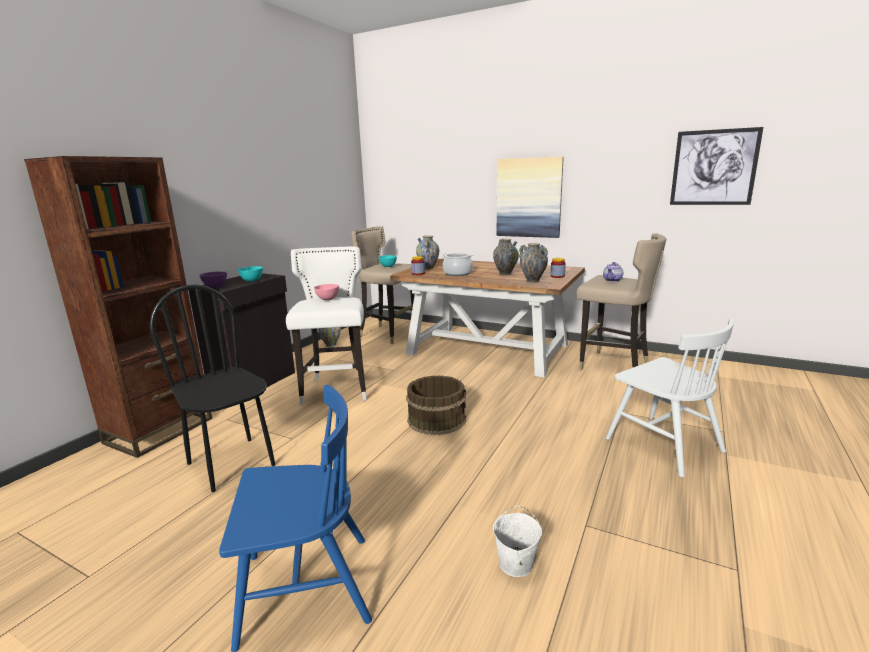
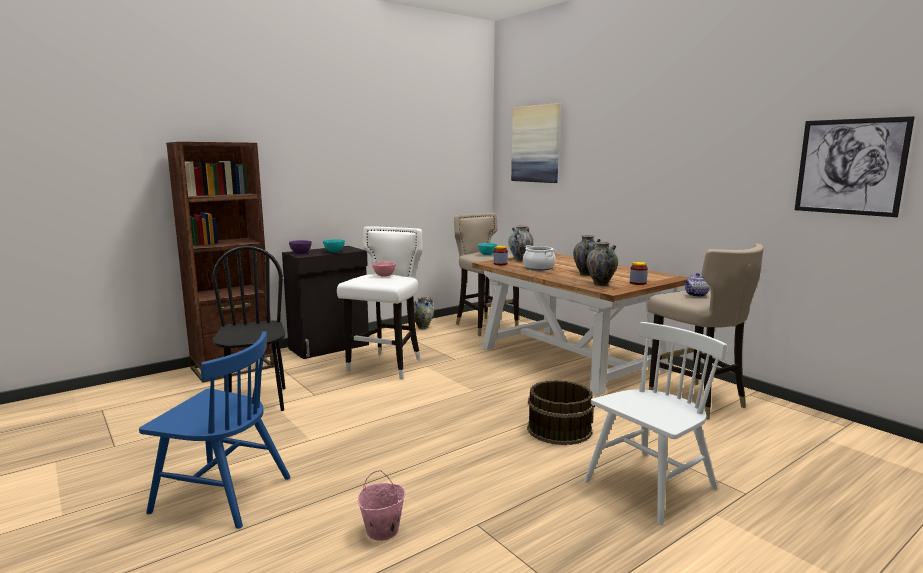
camera: 25 degrees right, 5 degrees down
brown bucket [406,375,466,435] -> brown bucket moved to [527,380,595,445]
white bucket [493,505,542,577] -> pink bucket [358,470,405,541]
picture [497,156,564,238] -> picture moved to [511,103,560,183]
white chair [606,319,734,477] -> white chair turned 120 degrees counterclockwise [584,322,727,525]

